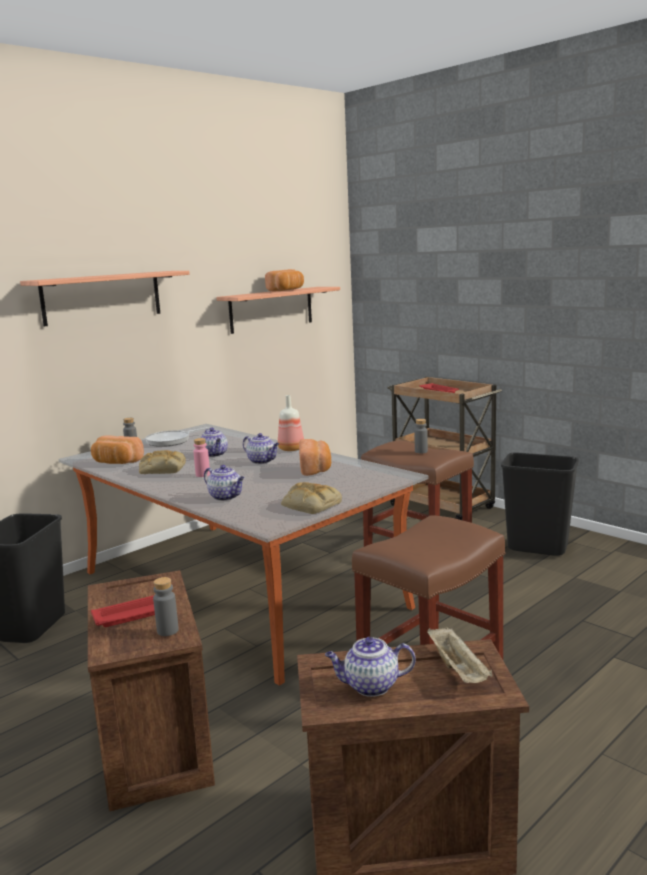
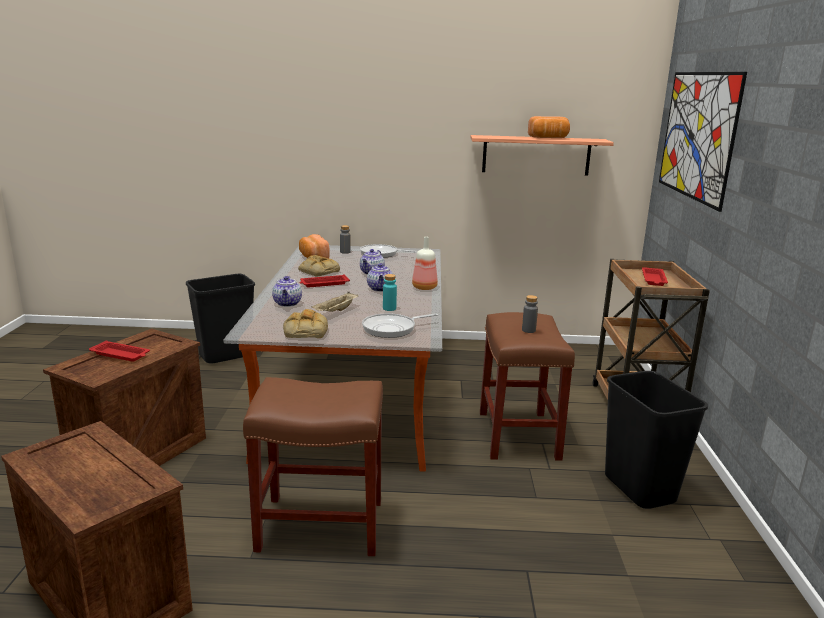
camera: 45 degrees right, 5 degrees up
shelf [20,271,190,326] -> none
grey bottle [153,577,179,636] -> none
pink bottle [194,438,210,477] -> red tray [299,274,350,288]
bread [299,439,331,476] -> turquoise bottle [383,274,397,311]
teapot [325,637,416,697] -> none
beige tray [427,626,492,683] -> beige tray moved to [312,292,358,312]
none -> frying pan [362,313,438,338]
none -> picture [659,72,747,212]

